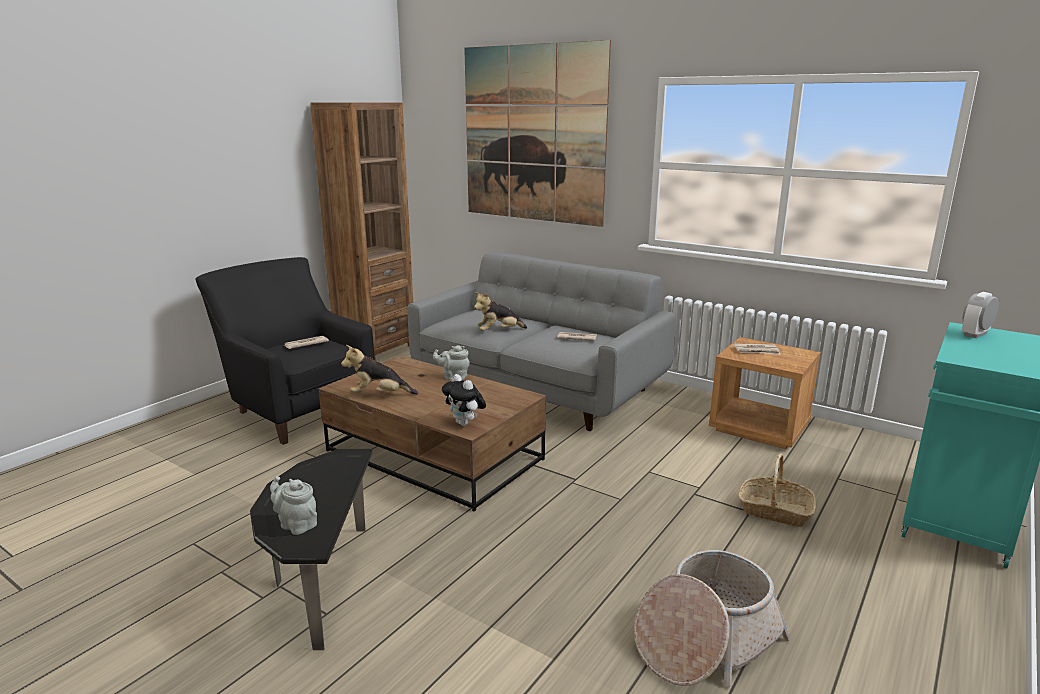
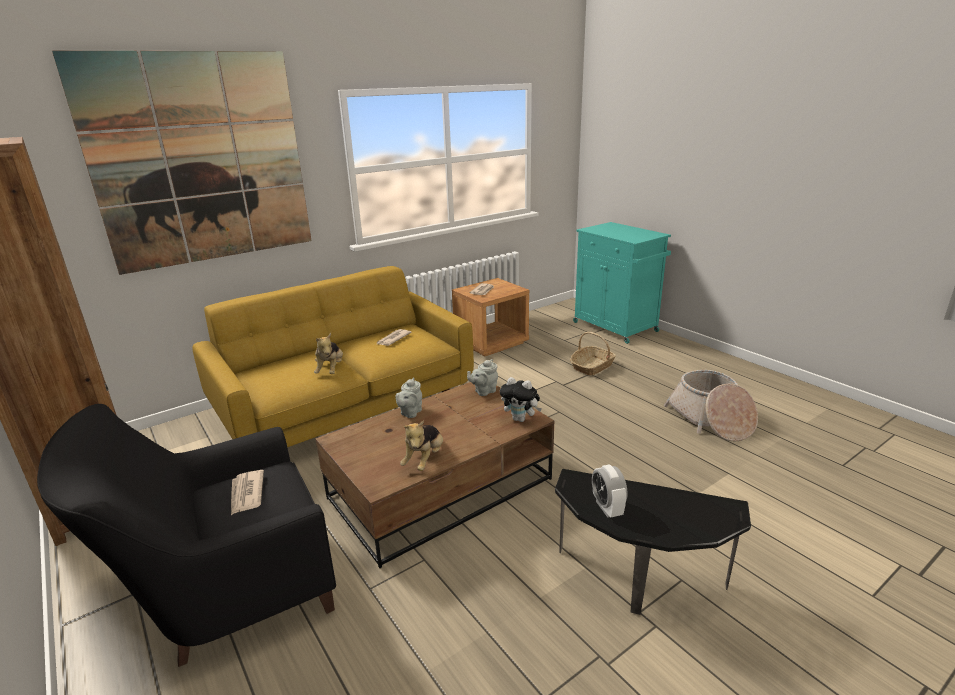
camera: 70 degrees left, 5 degrees up
grey teapot [270,476,317,535] -> grey teapot moved to [467,359,498,396]
grey sofa [408,252,676,431] -> yellow sofa [192,266,474,447]
plush toy [442,374,486,426] -> plush toy turned 45 degrees clockwise [500,377,542,422]
alarm clock [962,292,999,338] -> alarm clock moved to [592,464,628,518]

